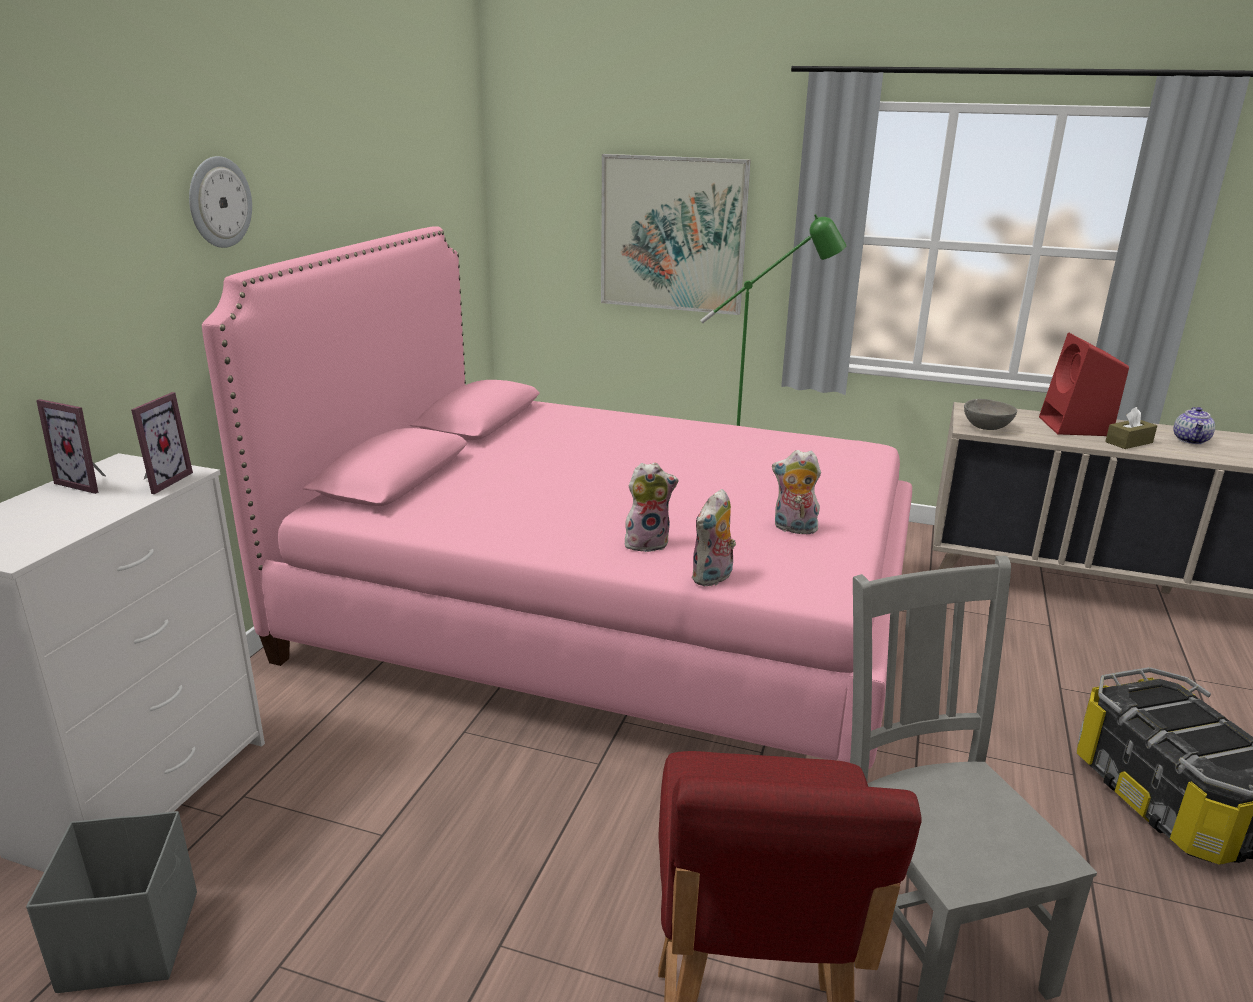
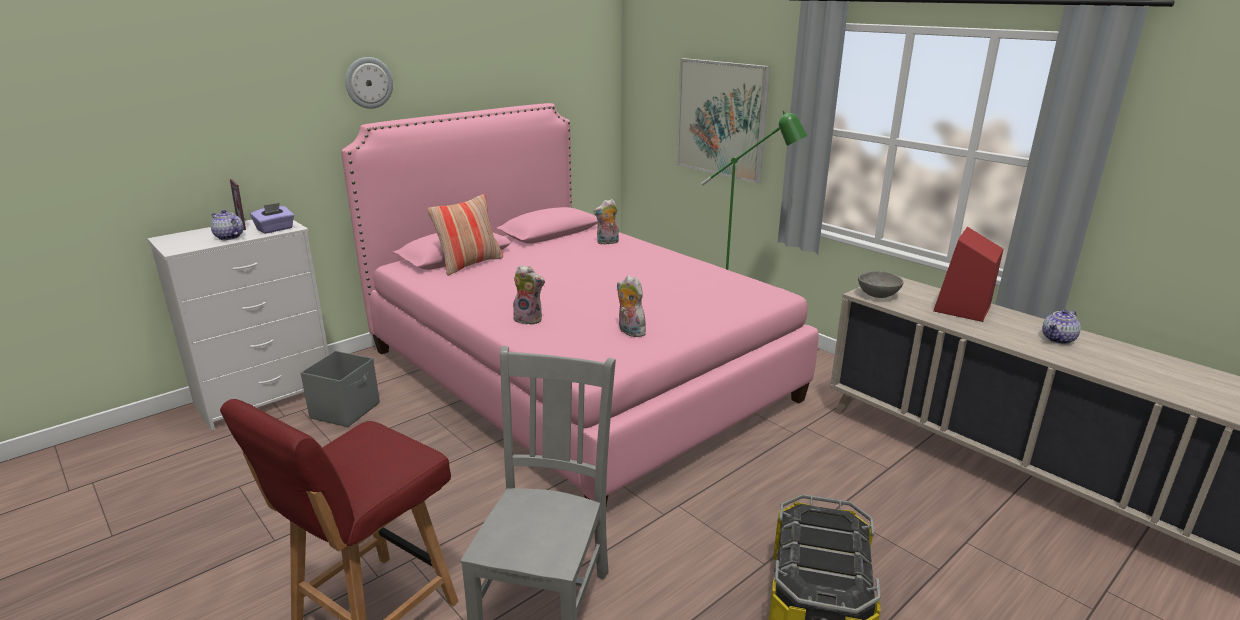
camera: 30 degrees right, 0 degrees up
grey storage box [26,811,197,993] -> grey storage box moved to [301,351,380,427]
picture frame [131,392,193,494] -> purple tissue box [250,203,294,234]
plush toy [691,489,736,587] -> plush toy moved to [593,199,619,245]
brown tissue box [1105,407,1157,449] -> none
none -> teapot [210,210,243,240]
none -> pillow [427,194,503,276]

